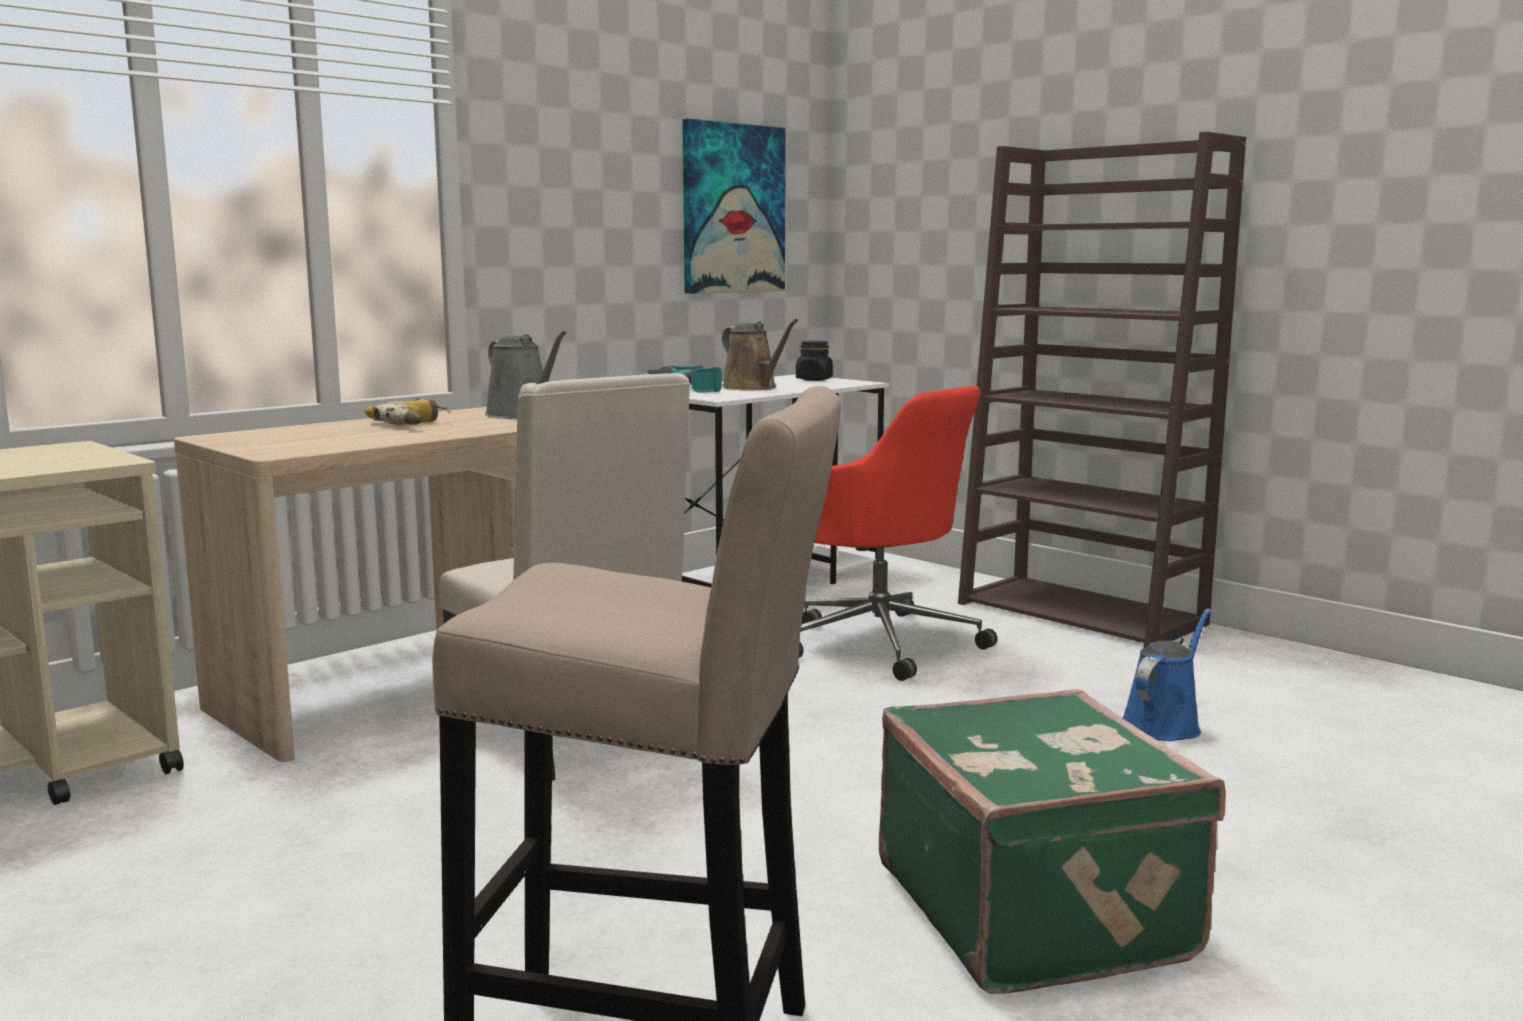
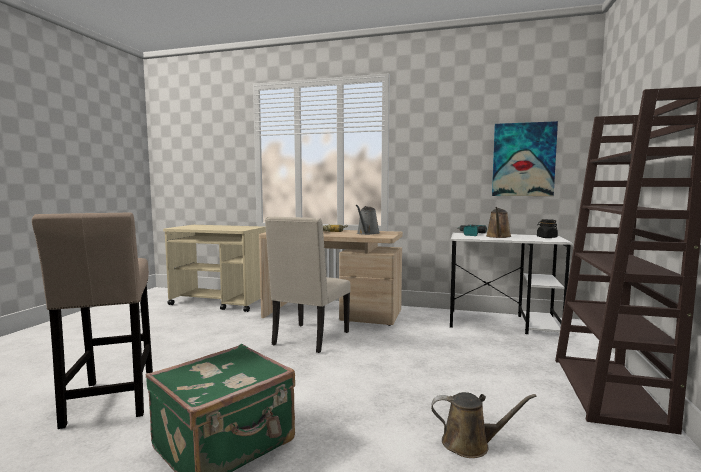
camera: 60 degrees right, 5 degrees down
red office chair [799,386,997,681] -> none
blue watering can [1122,609,1211,741] -> brown watering can [431,392,537,458]

